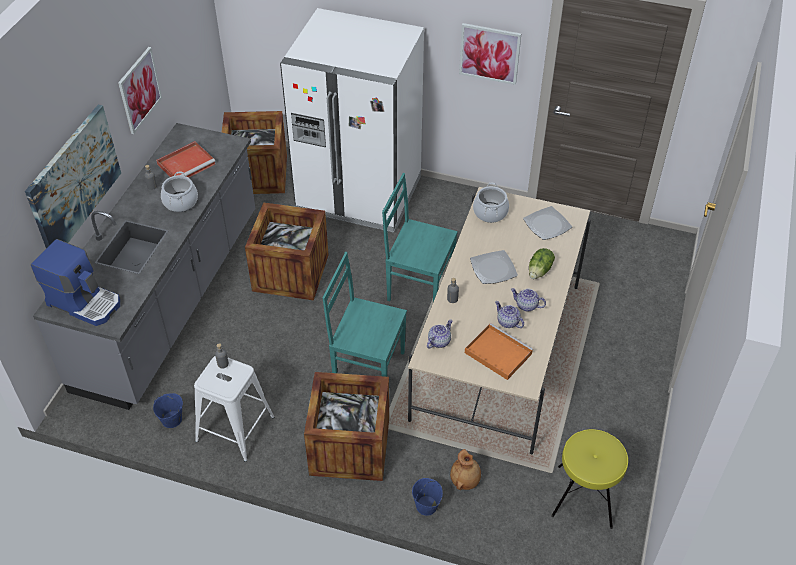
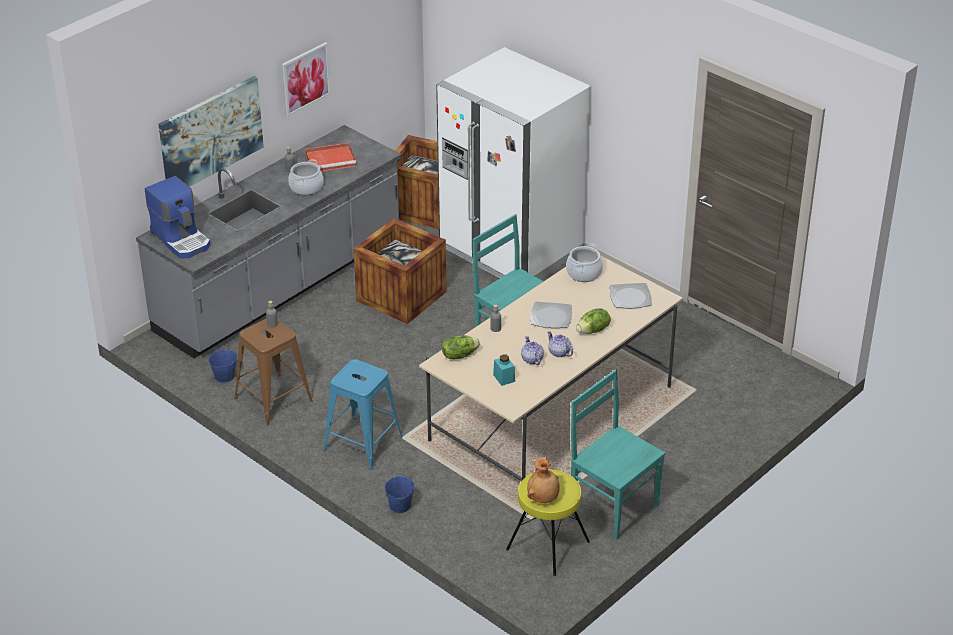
camera: 25 degrees right, 10 degrees down
white stool [194,356,274,462] -> brown stool [235,318,313,425]
crate [304,372,389,481] -> blue stool [323,359,402,470]
turquoise chair [322,252,407,377] -> turquoise chair moved to [571,369,665,540]
teapot [427,320,453,349] -> lettuce [442,335,480,359]
brown vase [450,449,481,490] -> brown vase moved to [527,457,560,503]
picture [459,23,521,85] -> none
orange tray [465,323,533,380] -> turquoise jar [493,354,515,386]

